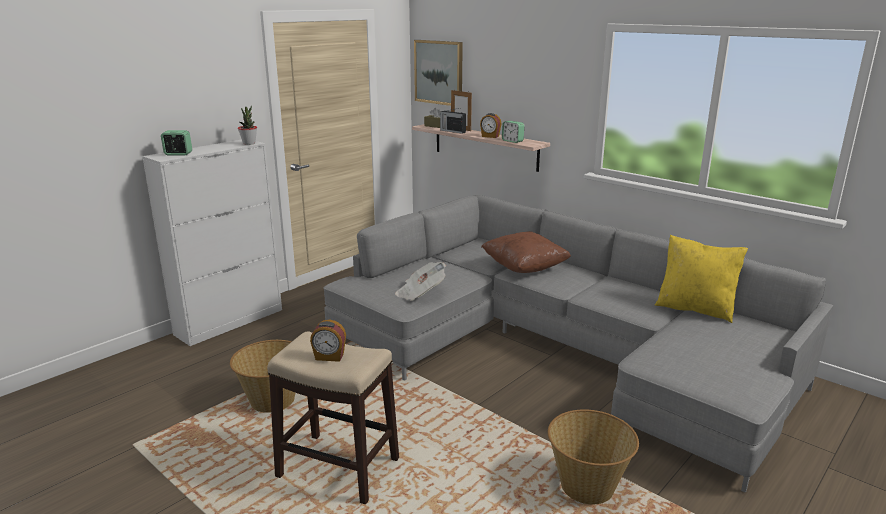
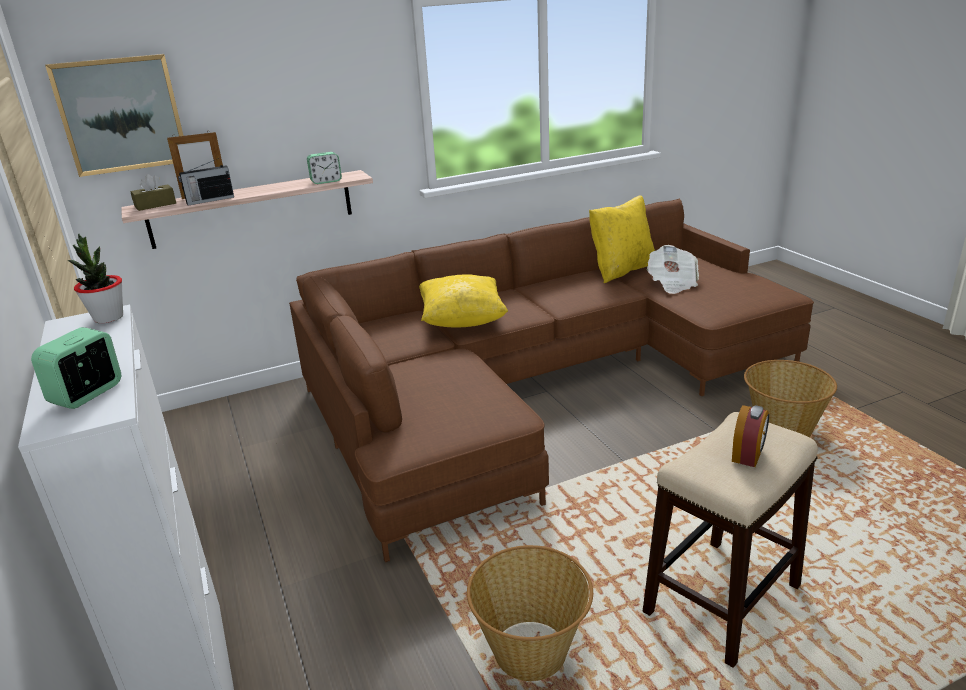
camera: 65 degrees left, 5 degrees up
grey sofa [323,195,833,493] -> brown sofa [289,199,814,562]
newspaper [395,262,446,301] -> newspaper moved to [647,245,699,294]
alarm clock [480,113,501,138] -> none
brown pillow [481,231,571,273] -> yellow pillow [419,274,508,327]

